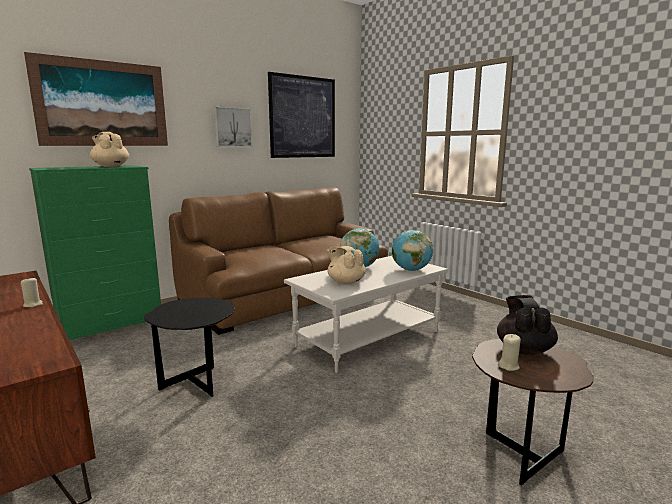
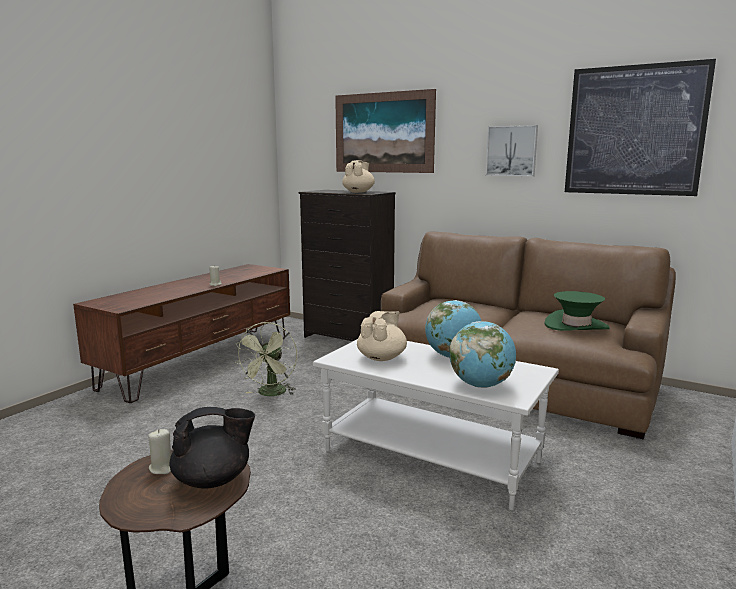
camera: 70 degrees right, 0 degrees up
green dresser [29,165,161,340] -> black dresser [299,190,396,341]
black side table [144,298,235,397] -> green fan [235,322,297,396]
none -> green hat [544,291,610,331]

